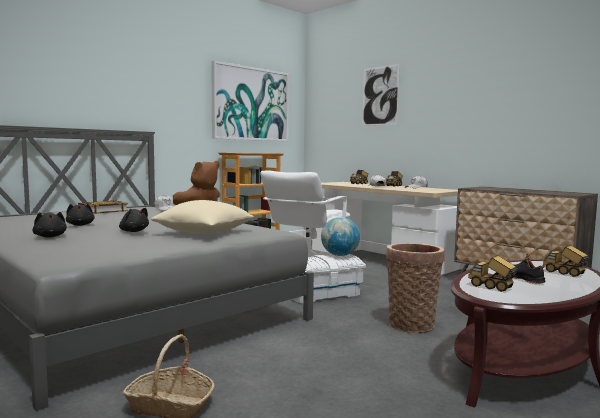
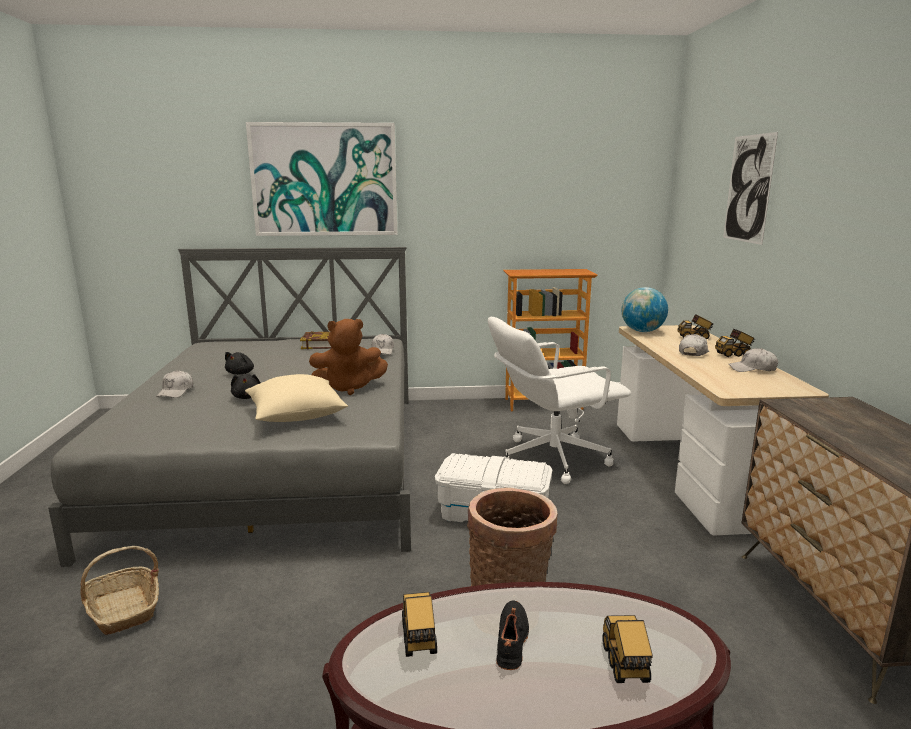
camera: 40 degrees right, 10 degrees up
black plush toy [32,212,67,237] -> white cap [156,370,193,398]
picture [211,61,289,141] -> picture moved to [246,122,397,236]
globe [321,217,360,256] -> globe moved to [621,287,668,332]

